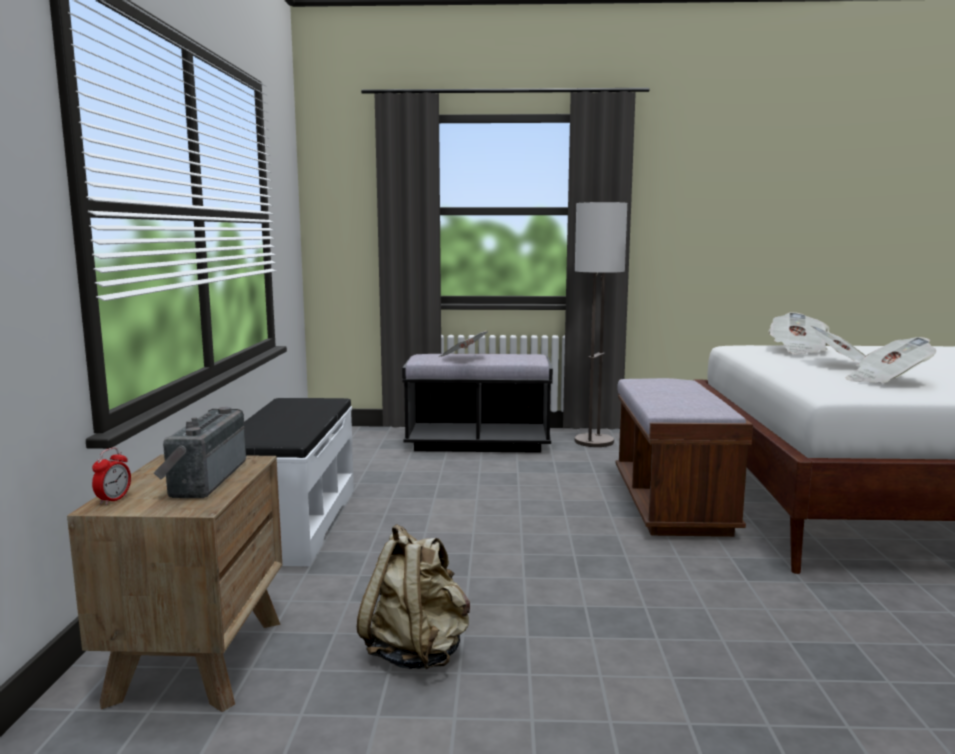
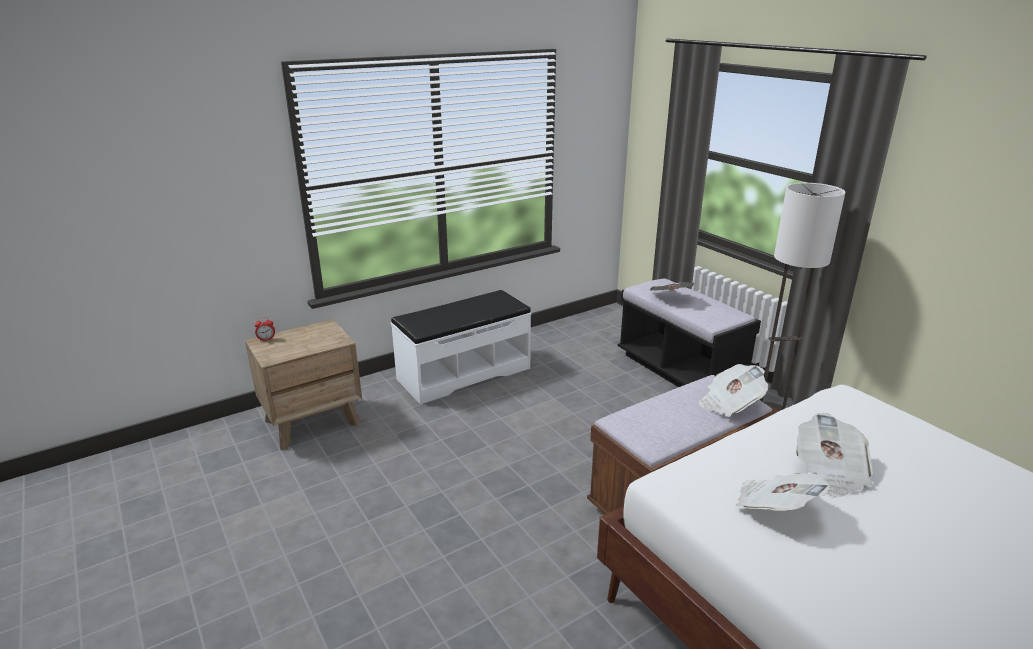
camera: 55 degrees right, 15 degrees up
radio [154,407,246,498] -> none
beige backpack [357,524,470,669] -> none
newspaper [768,312,830,355] -> newspaper moved to [698,364,768,417]

